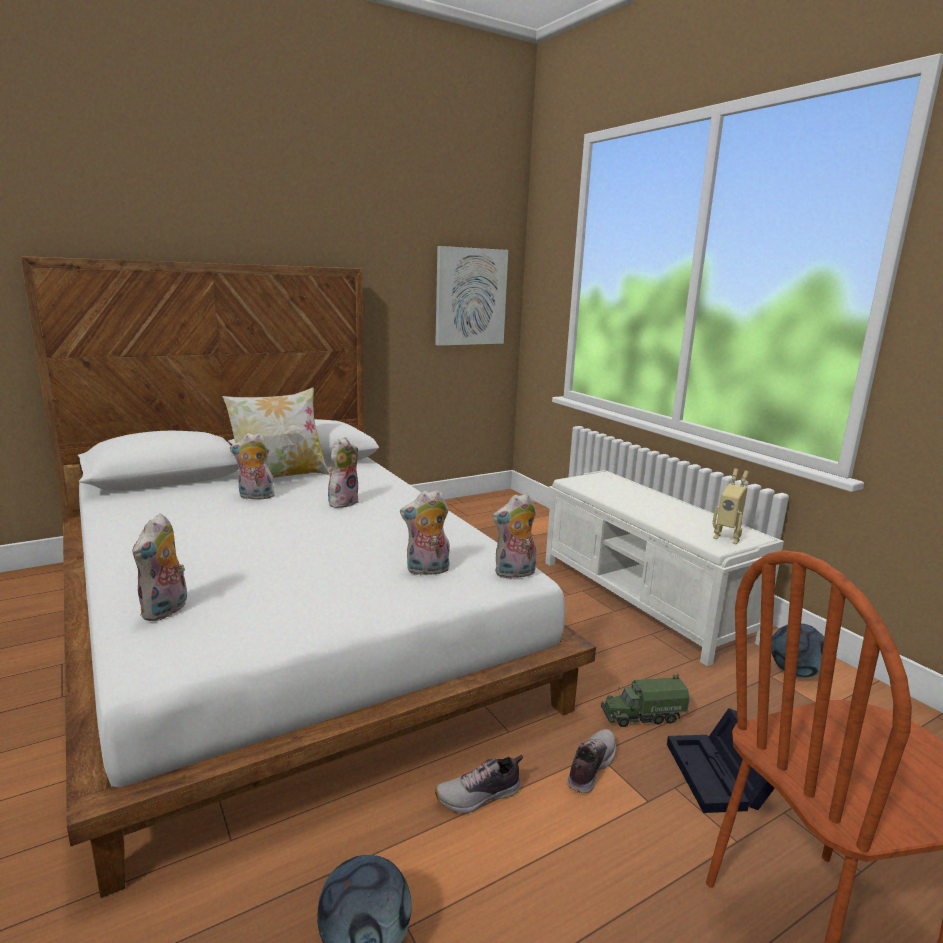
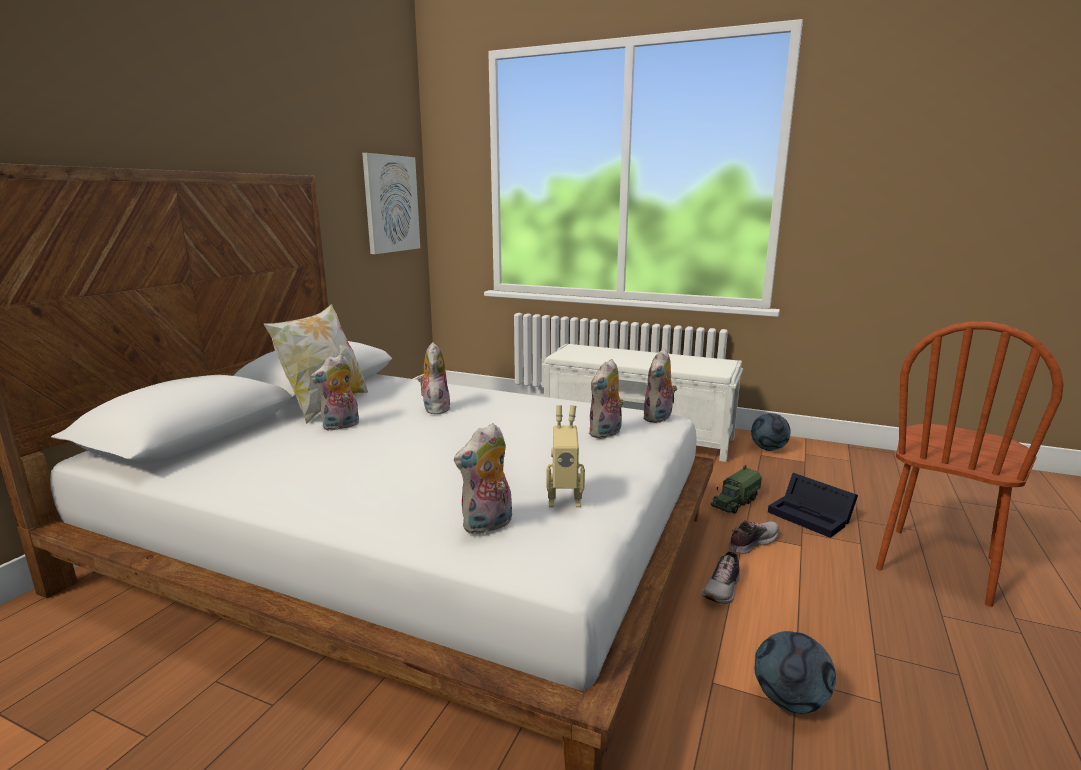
camera: 35 degrees left, 0 degrees up
plush toy [133,513,187,621] -> plush toy turned 75 degrees clockwise [454,423,512,534]
shoe [567,729,616,793] -> shoe turned 60 degrees clockwise [729,520,779,554]
toy robot [712,468,749,544] -> toy robot moved to [546,405,585,508]

